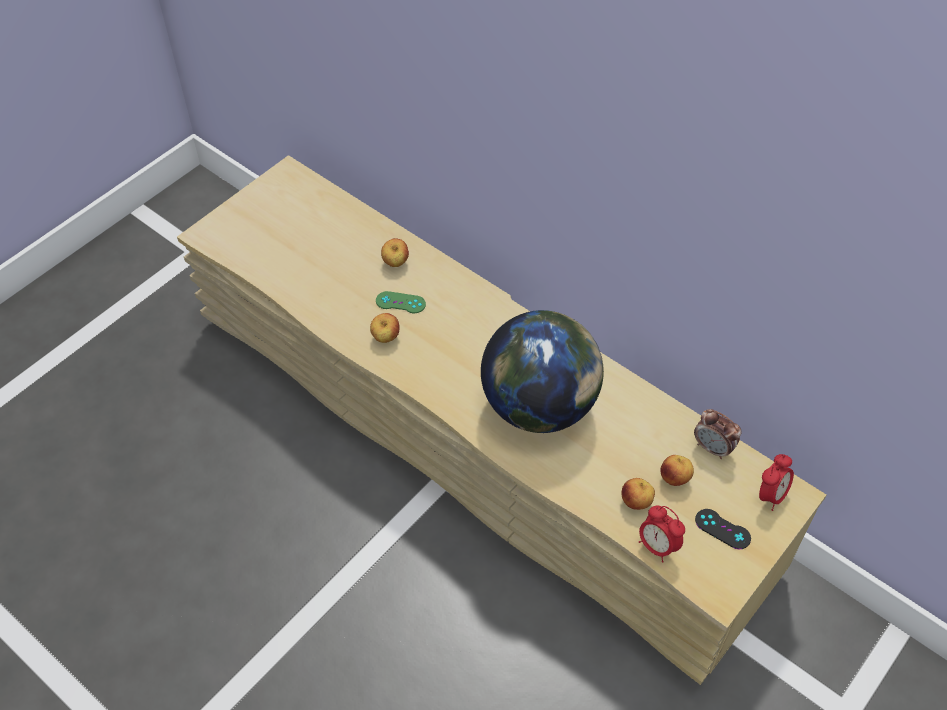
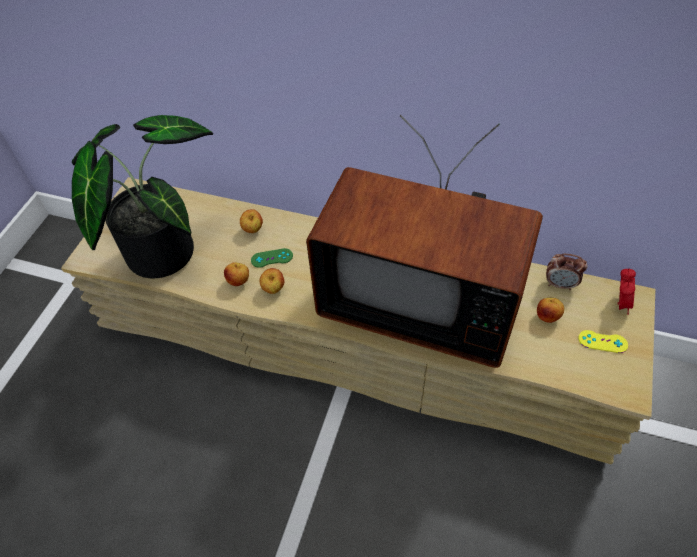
camera: 20 degrees left, 0 degrees up
globe [481,310,604,433] -> television [306,115,543,368]
apple [621,478,655,510] -> apple moved to [224,263,249,286]
alarm clock [639,506,685,563] -> none
black game controller [695,509,751,549] -> yellow game controller [578,330,628,353]
none -> potted plant [72,115,213,278]

